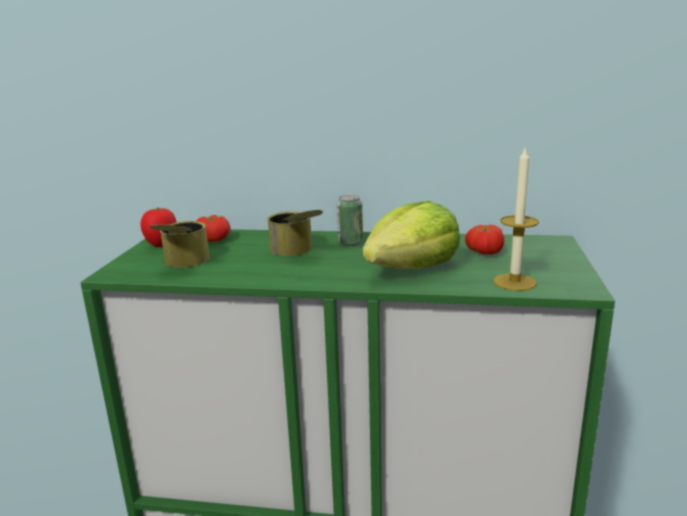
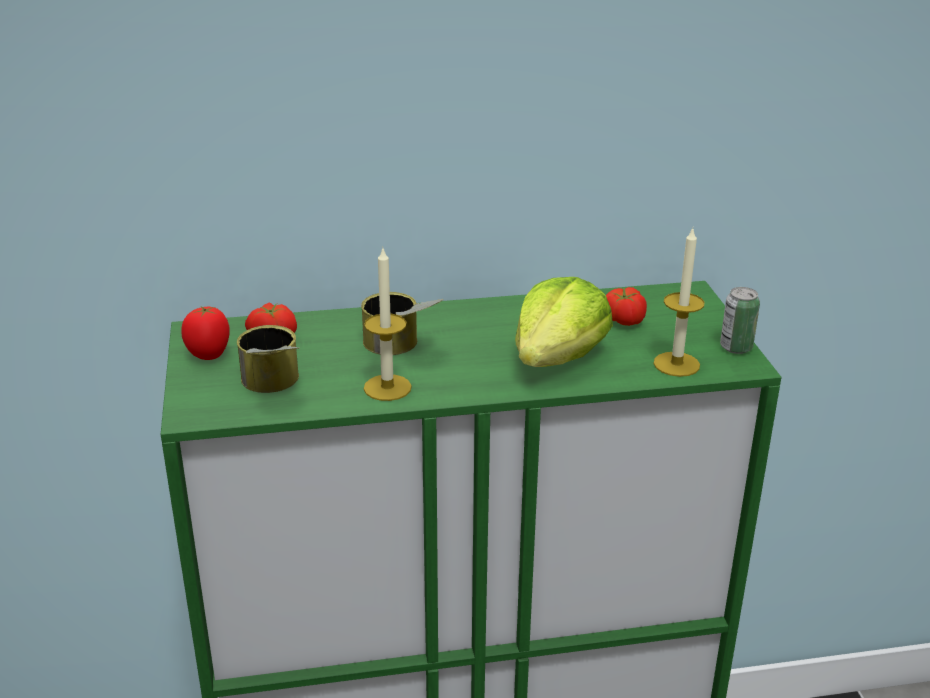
camera: 20 degrees left, 10 degrees up
can [337,195,363,246] -> can moved to [720,287,760,354]
none -> candle [364,246,412,401]

